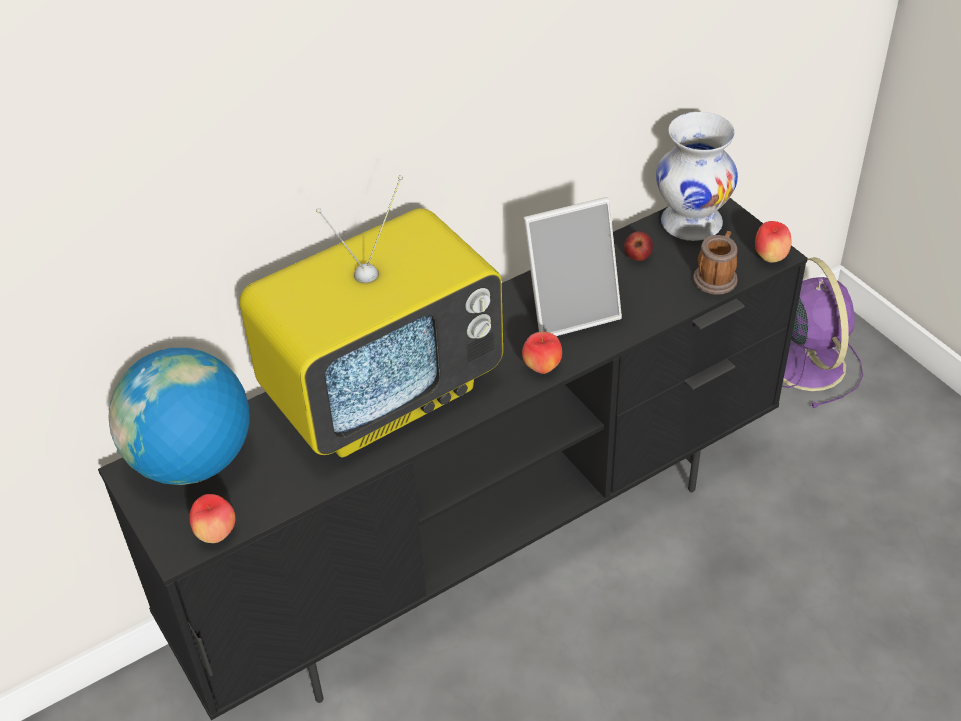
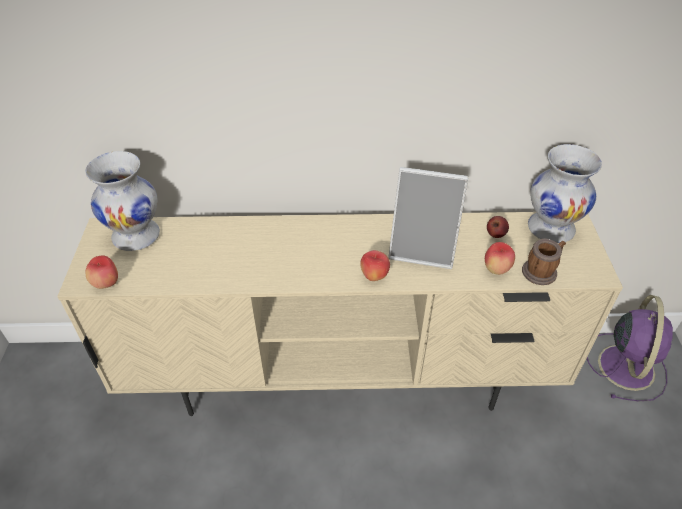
camera: 30 degrees right, 0 degrees up
black tv stand [98,198,808,720] -> beige tv stand [57,212,623,416]
globe [108,348,249,485] -> white vase [85,151,160,251]
television [240,175,503,457] -> none
apple [755,221,791,263] -> apple moved to [485,242,515,275]

